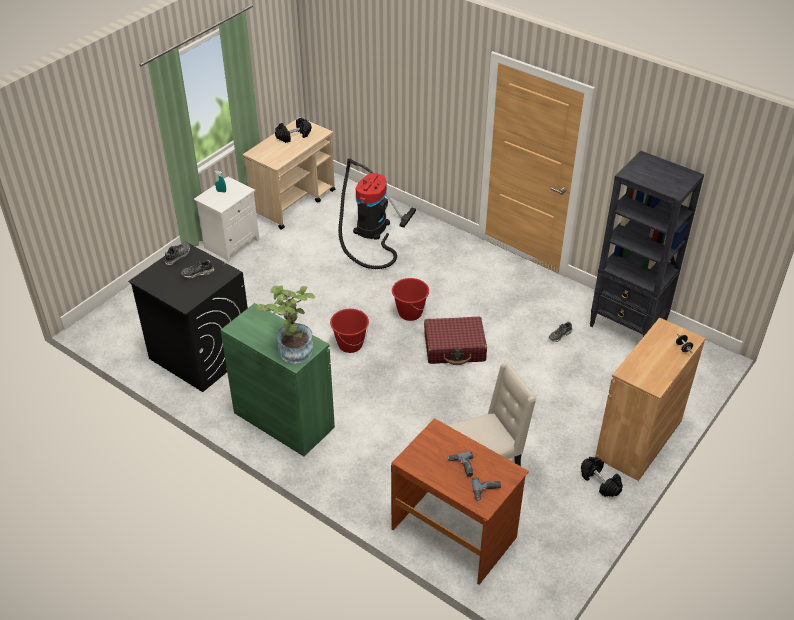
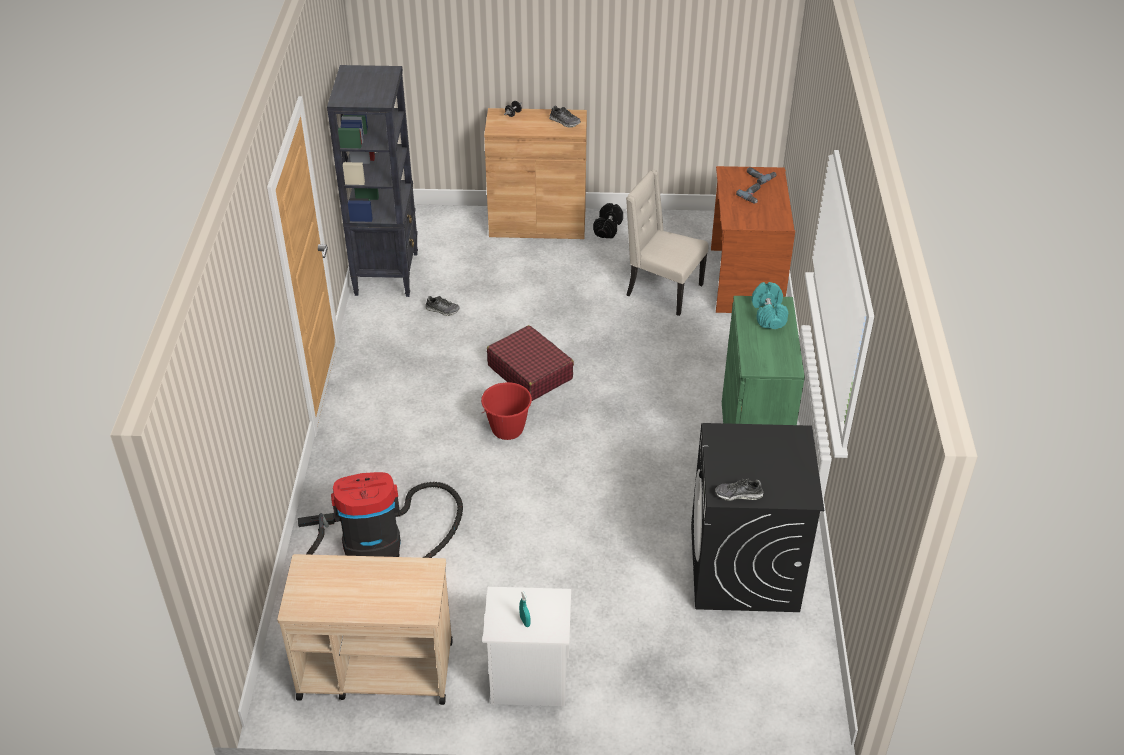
camera: 125 degrees left, 0 degrees up
shoe [181,260,214,279] -> shoe moved to [549,105,581,128]
potted plant [256,285,316,363] -> turquoise dumbbell [752,282,788,329]
black dumbbell [275,118,312,143] -> none
red bucket [330,309,369,353] -> none

